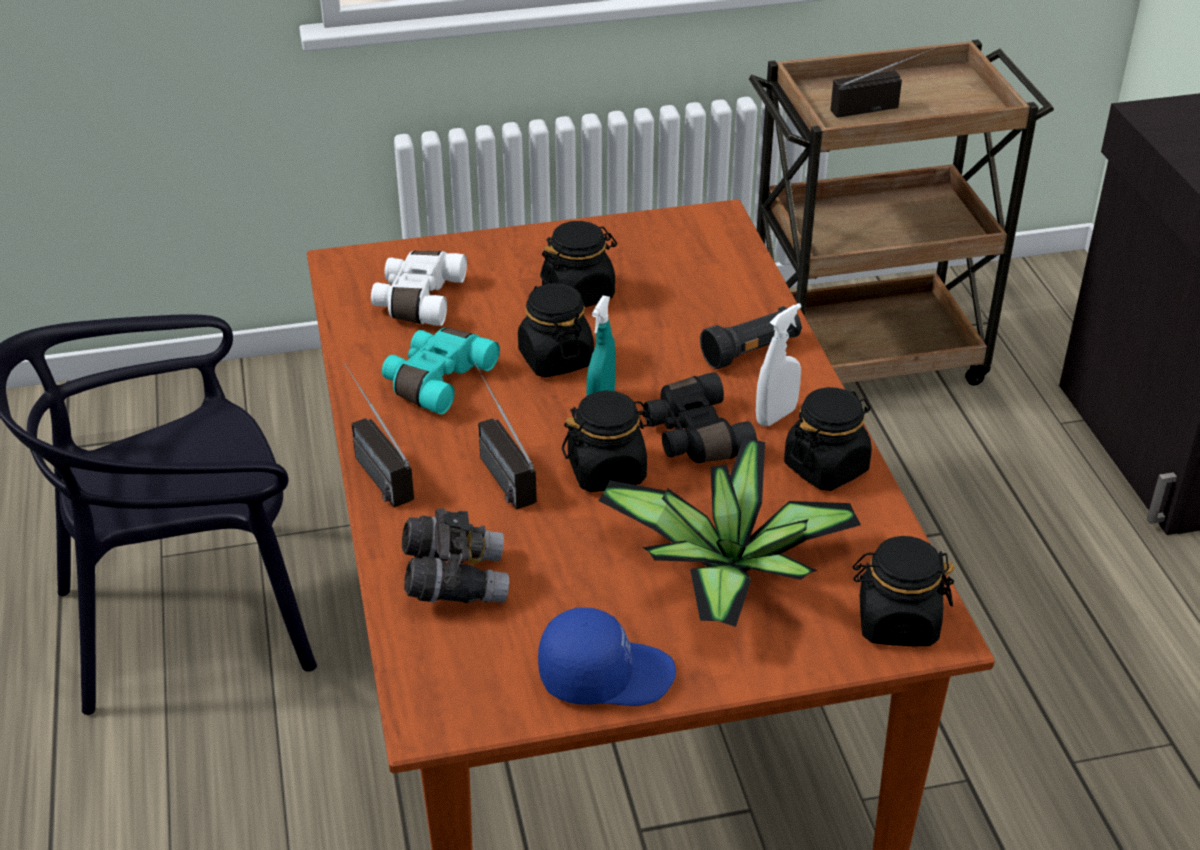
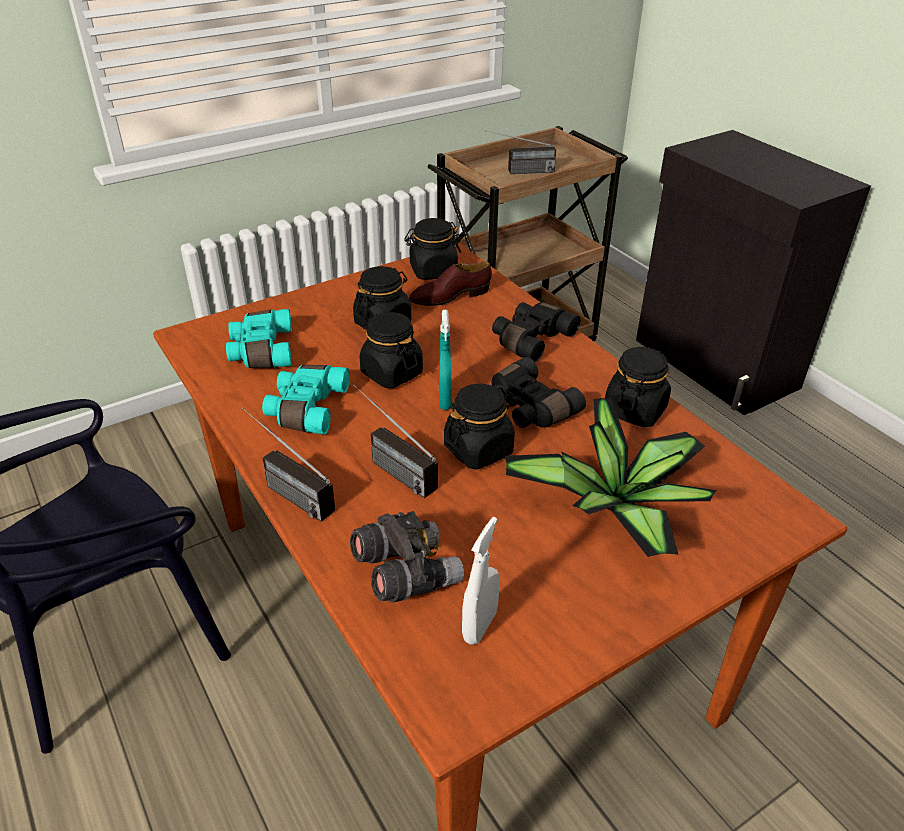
camera: 20 degrees left, 0 degrees up
white binoculars [371,251,467,326] -> turquoise binoculars [226,309,292,368]
blue cap [538,607,676,706] -> none
black flashlight [700,306,802,369] -> black binoculars [492,302,580,362]
white spray bottle [756,303,802,426] -> white spray bottle moved to [462,517,500,645]
radio [830,46,939,118] -> radio turned 150 degrees counterclockwise [485,131,556,174]
black jar [853,536,955,646] -> black jar moved to [404,218,461,280]
none -> brown shoe [409,262,492,306]

